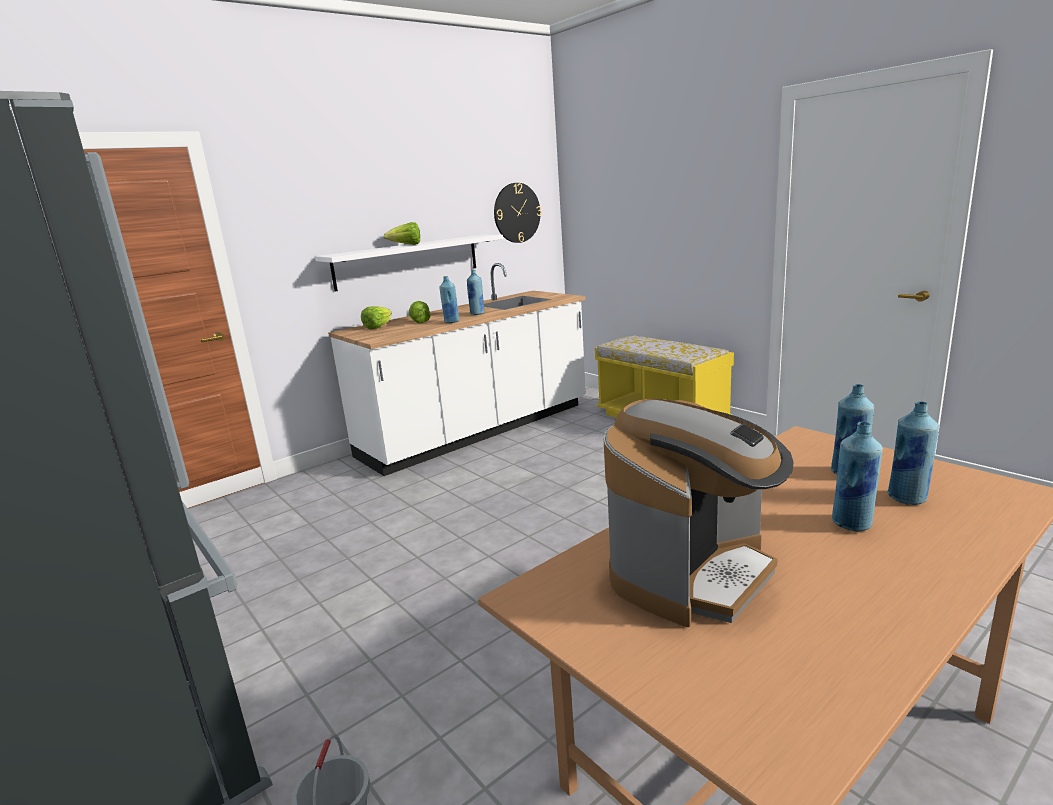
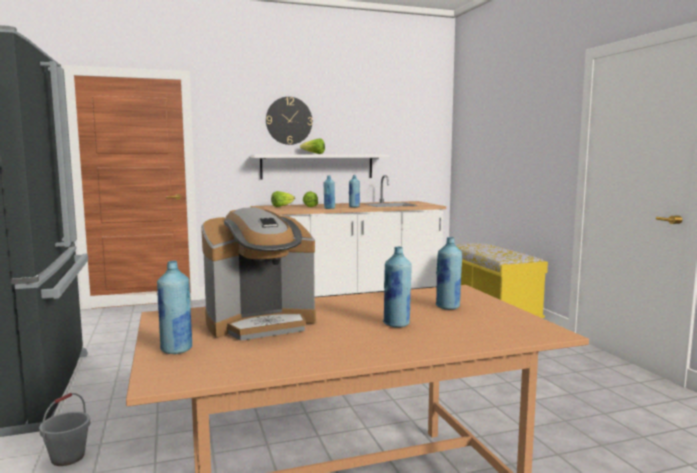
camera: 20 degrees right, 10 degrees down
wall clock [494,183,541,243] -> wall clock moved to [266,97,312,145]
blue bottle [887,401,939,505] -> blue bottle moved to [157,261,192,354]

